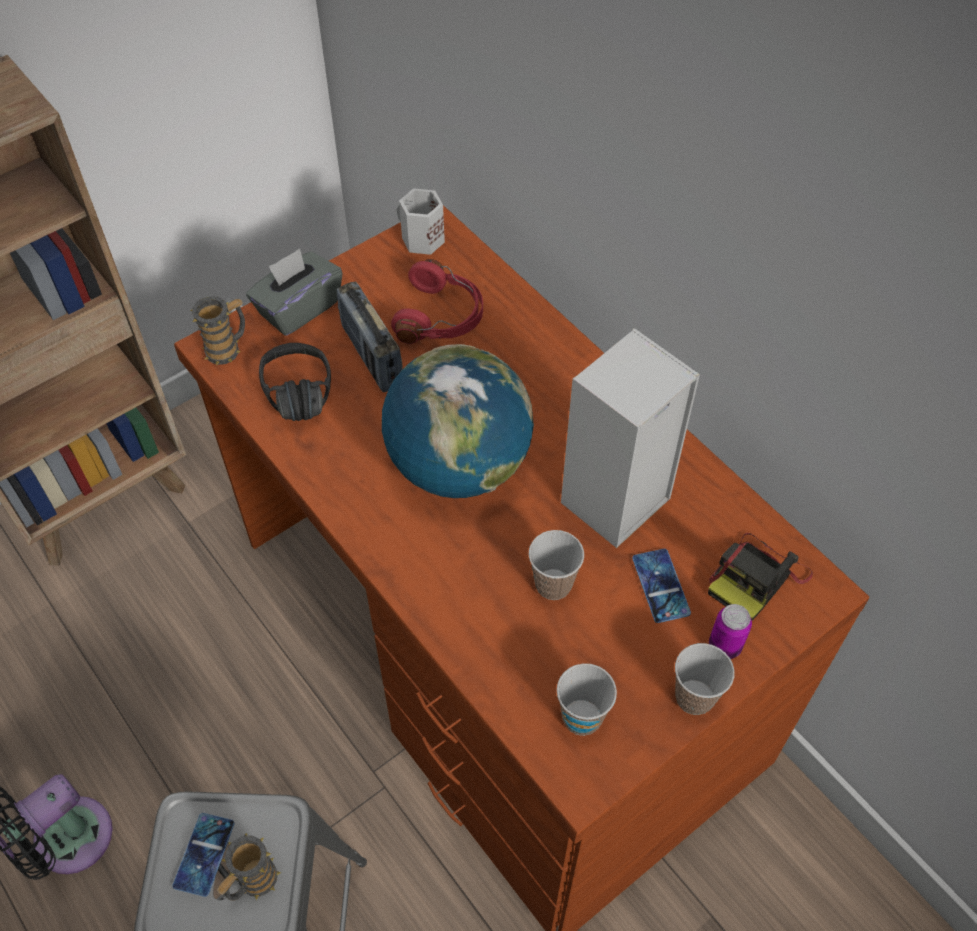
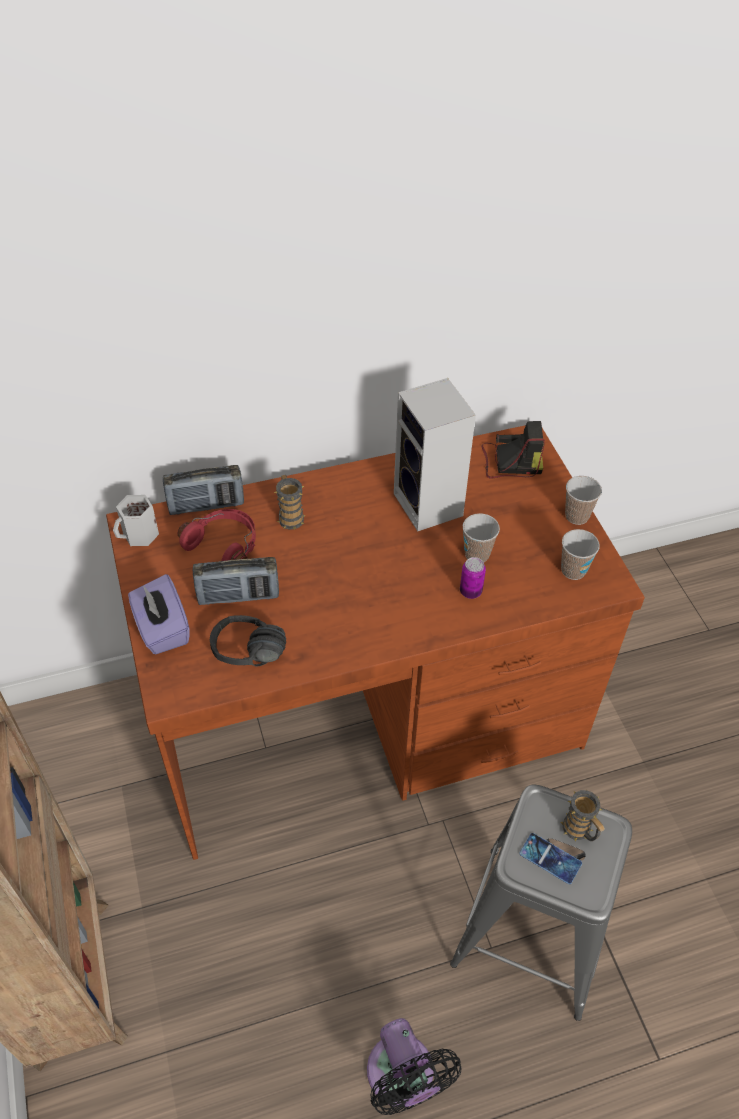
camera: 70 degrees left, 5 degrees down
mug [190,296,245,365] -> mug moved to [274,475,306,530]
grey tissue box [246,248,343,336] -> purple tissue box [128,574,190,654]
globe [382,344,534,498] -> none
phone [632,549,691,623] -> none
camera [708,533,813,620] -> camera turned 60 degrees counterclockwise [482,421,545,479]
can [709,604,752,659] -> can moved to [460,557,486,599]
none -> radio [163,465,244,515]

